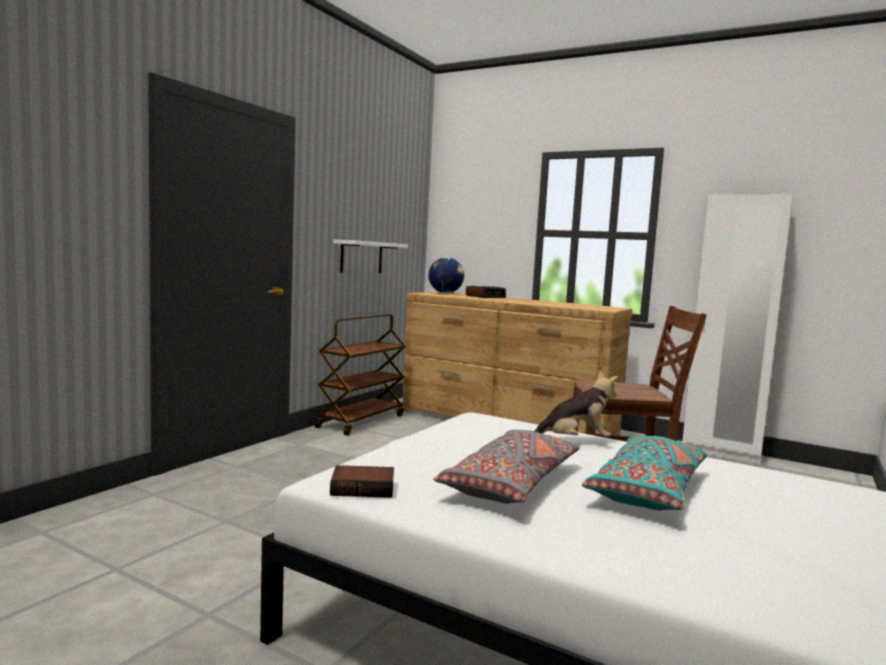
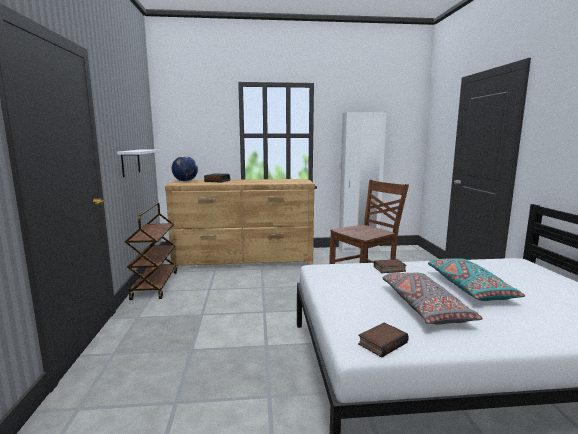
camera: 35 degrees left, 5 degrees up
plush toy [535,370,618,437] -> book [374,259,407,273]

